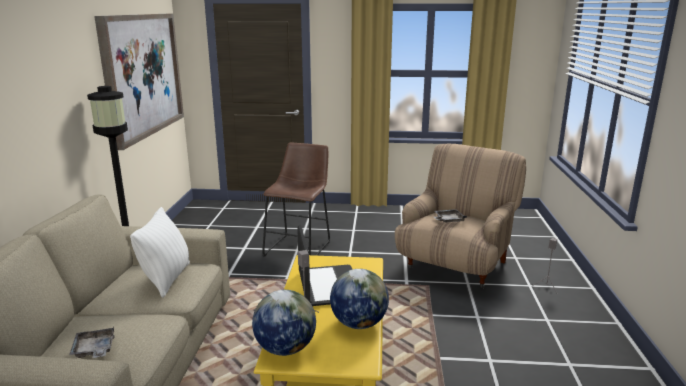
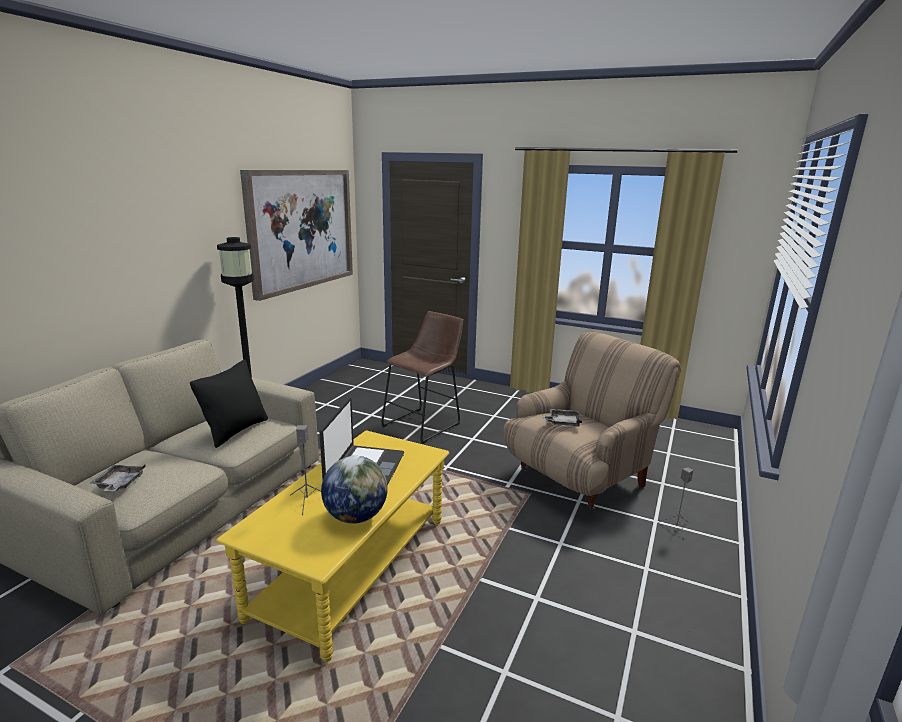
camera: 20 degrees right, 0 degrees up
white pillow [130,207,190,298] -> black pillow [190,360,268,448]
globe [252,290,316,356] -> none

